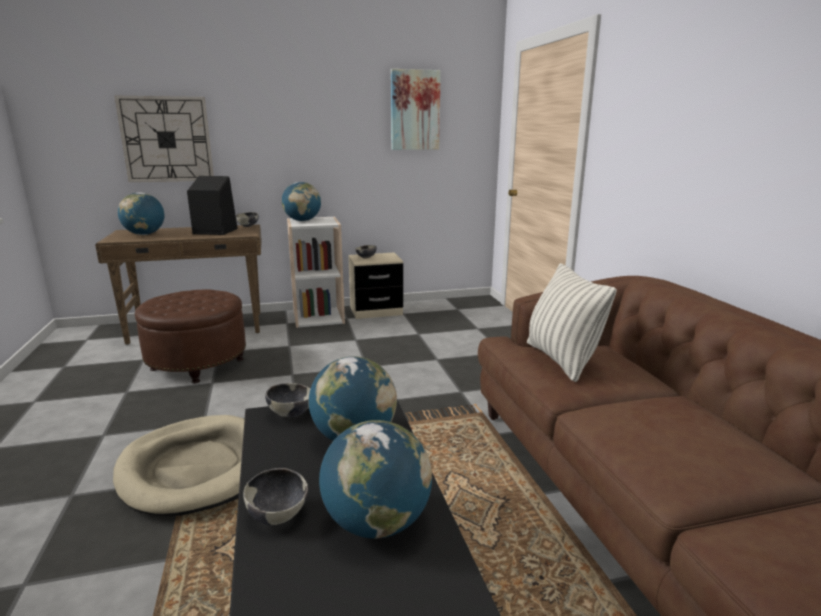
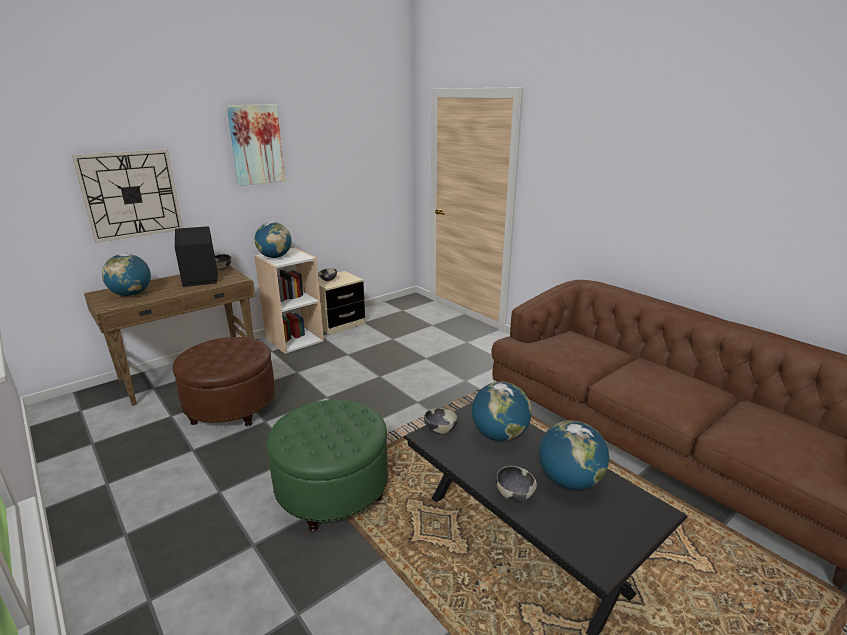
camera: 25 degrees left, 5 degrees up
beige dog bed [113,415,245,516] -> green ottoman [267,400,388,531]
picture [391,69,441,150] -> picture moved to [226,104,285,186]
pillow [527,263,617,382] -> none

